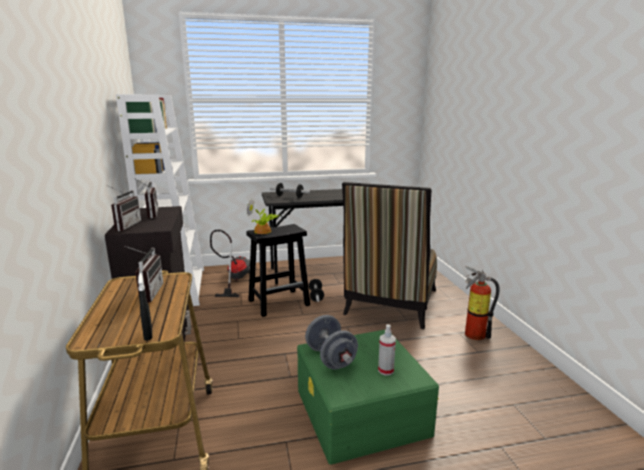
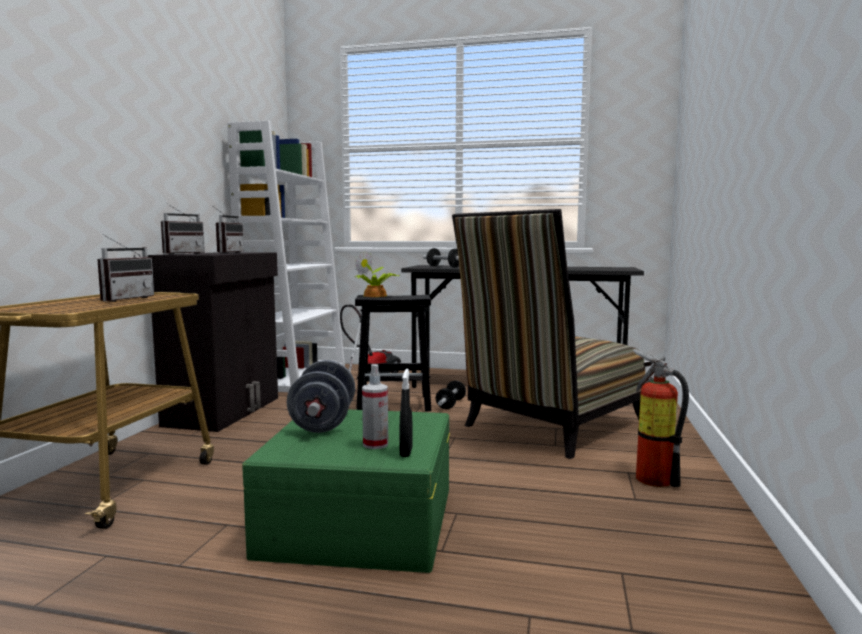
camera: 25 degrees right, 10 degrees down
black spray bottle [138,273,152,341] -> black spray bottle moved to [400,369,413,457]

